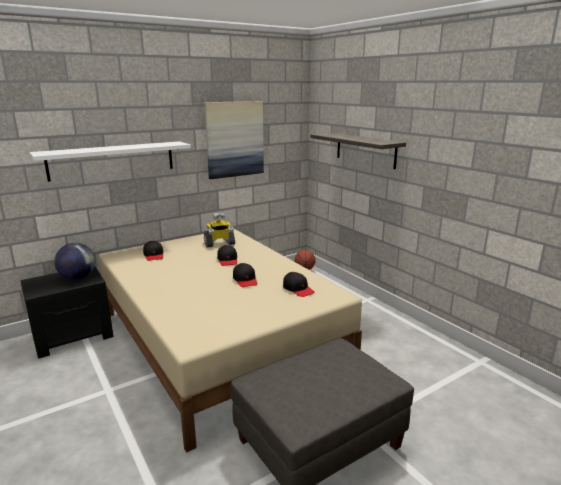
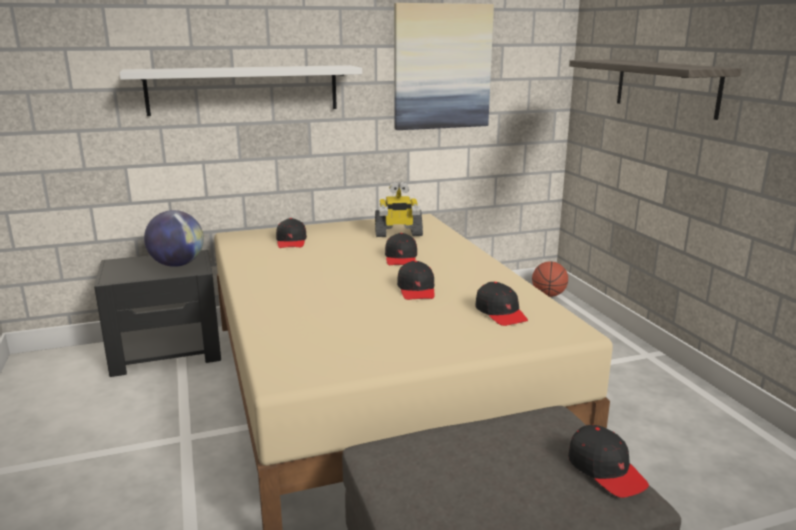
camera: 15 degrees right, 0 degrees up
none -> black cap [568,425,649,498]

